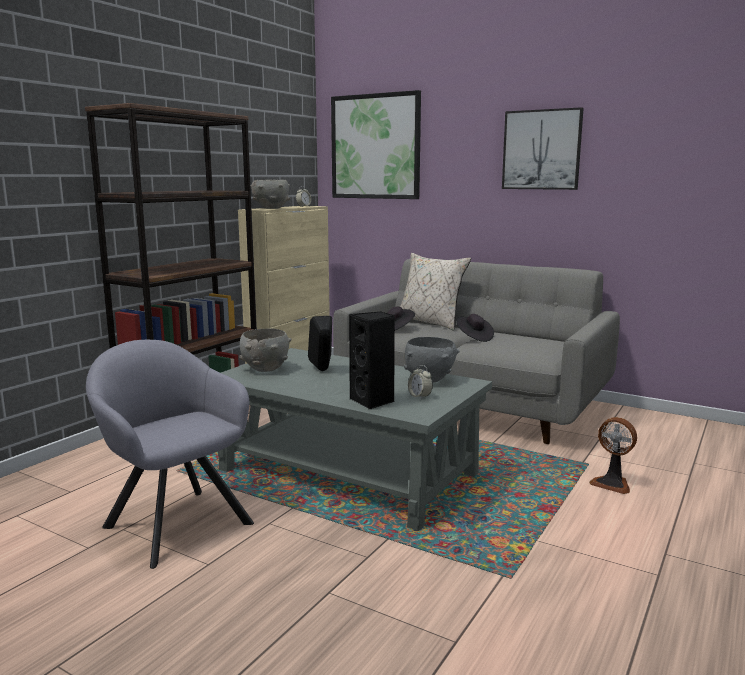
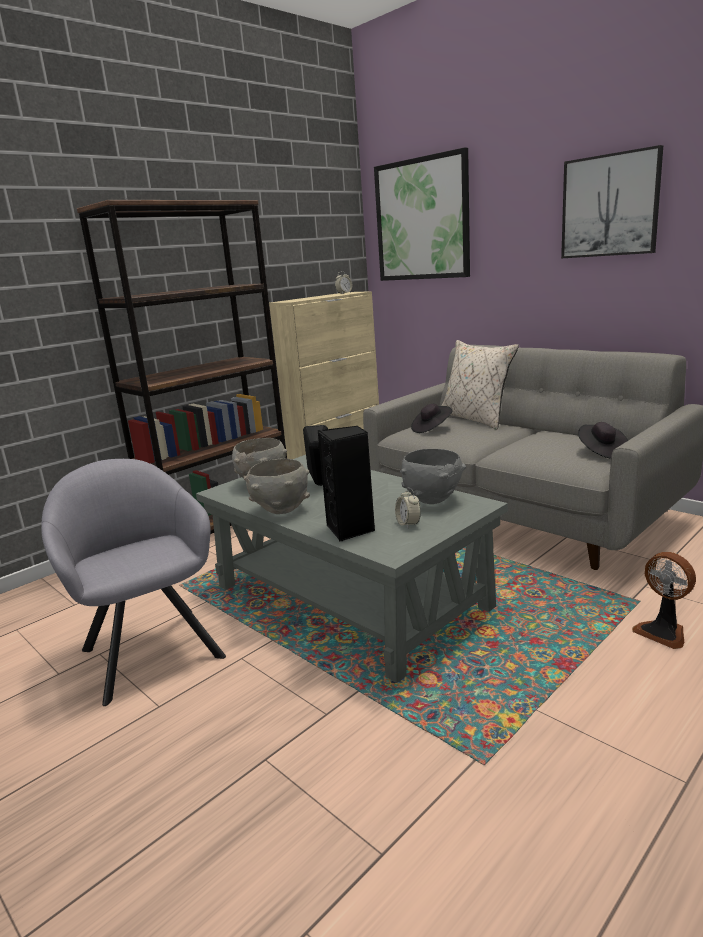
camera: 15 degrees right, 5 degrees up
grey bowl [251,180,291,209] -> grey bowl moved to [244,459,310,514]
black hat [457,314,494,342] -> black hat moved to [578,422,628,459]

